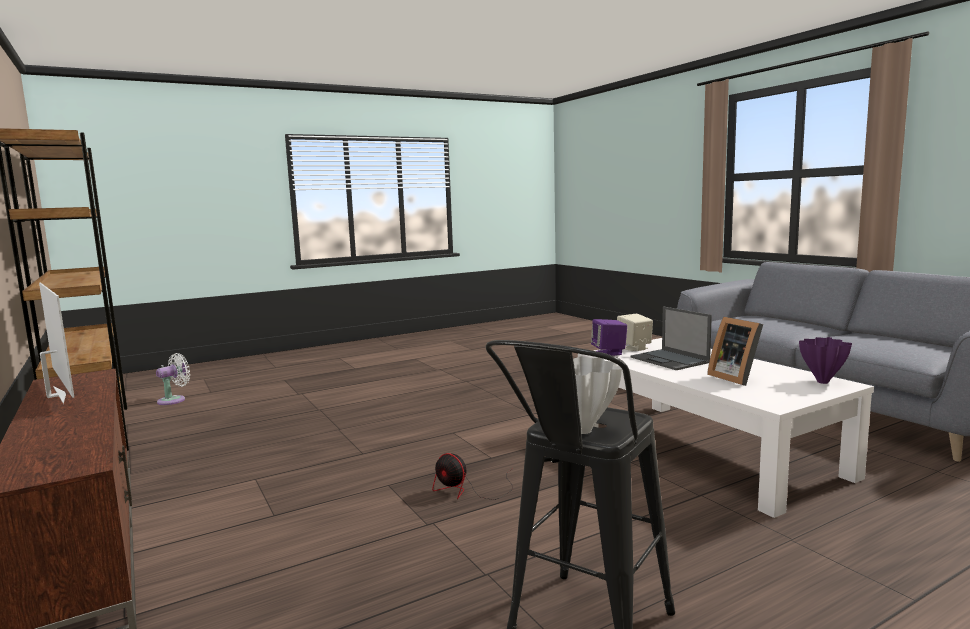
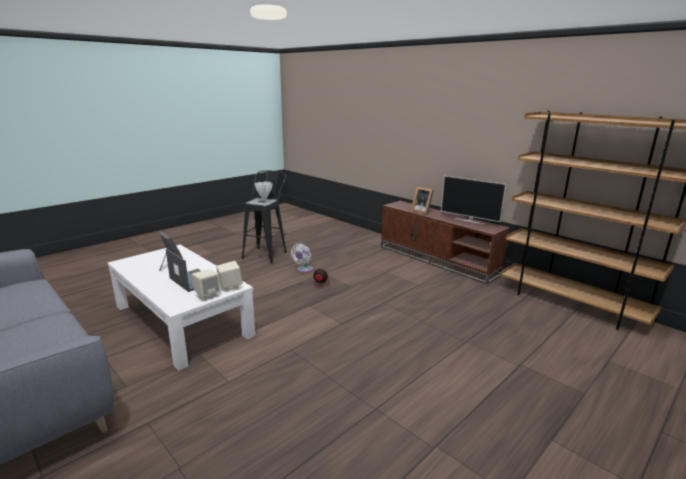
camera: 165 degrees right, 10 degrees up
white fan [156,353,190,405] -> white fan moved to [291,244,313,273]
purple speaker [591,319,627,356] -> beige speaker [216,261,242,292]
purple vase [799,337,852,384] -> none
none -> picture frame [411,186,434,215]

